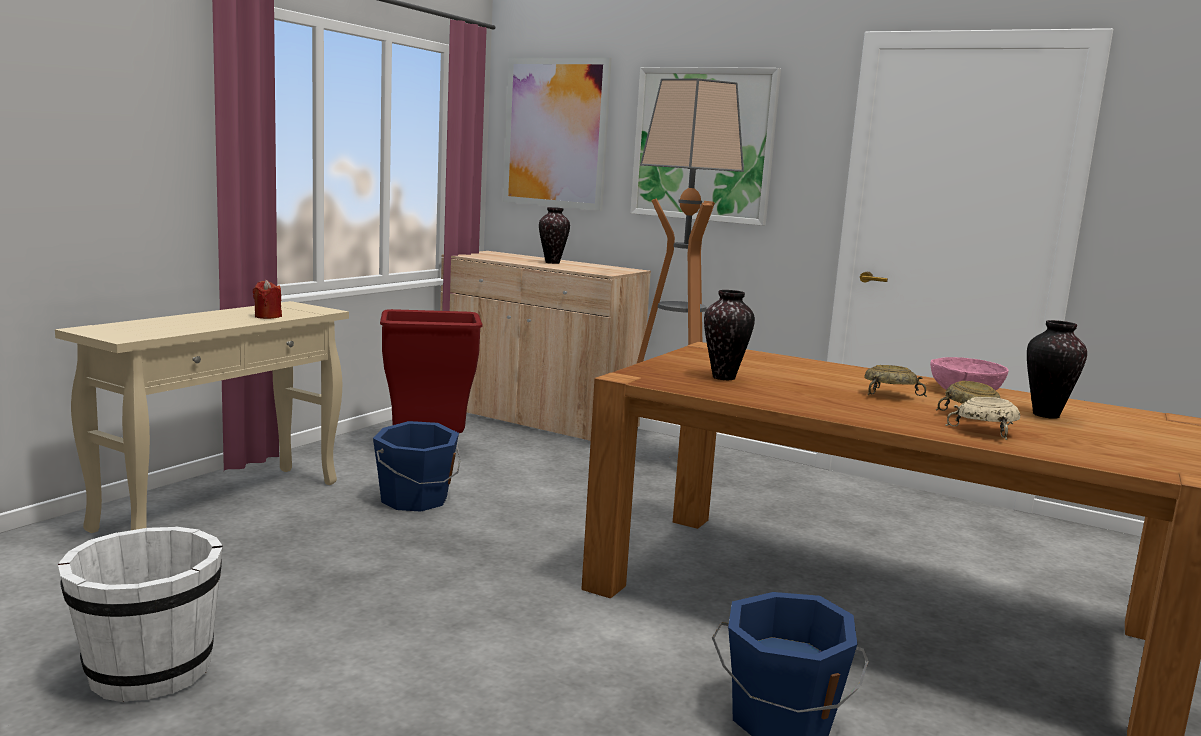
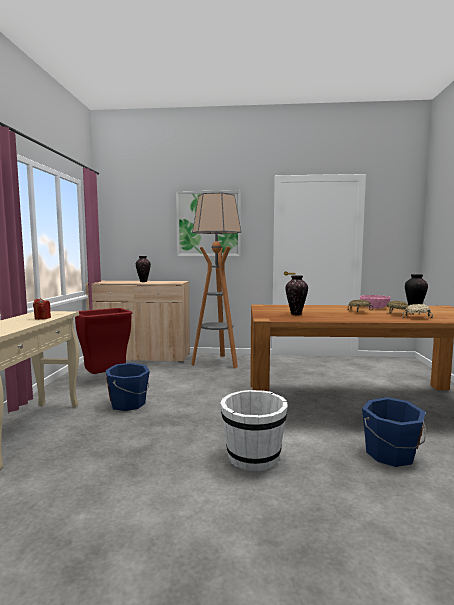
camera: 25 degrees left, 5 degrees down
white bucket [58,526,223,702] -> white bucket moved to [220,390,287,471]
picture [503,57,612,211] -> none

